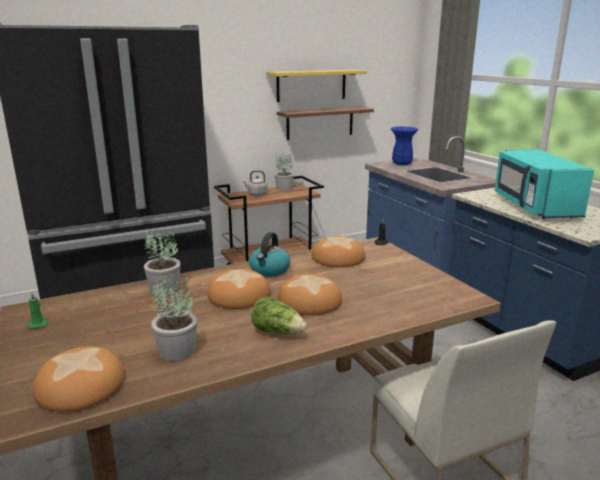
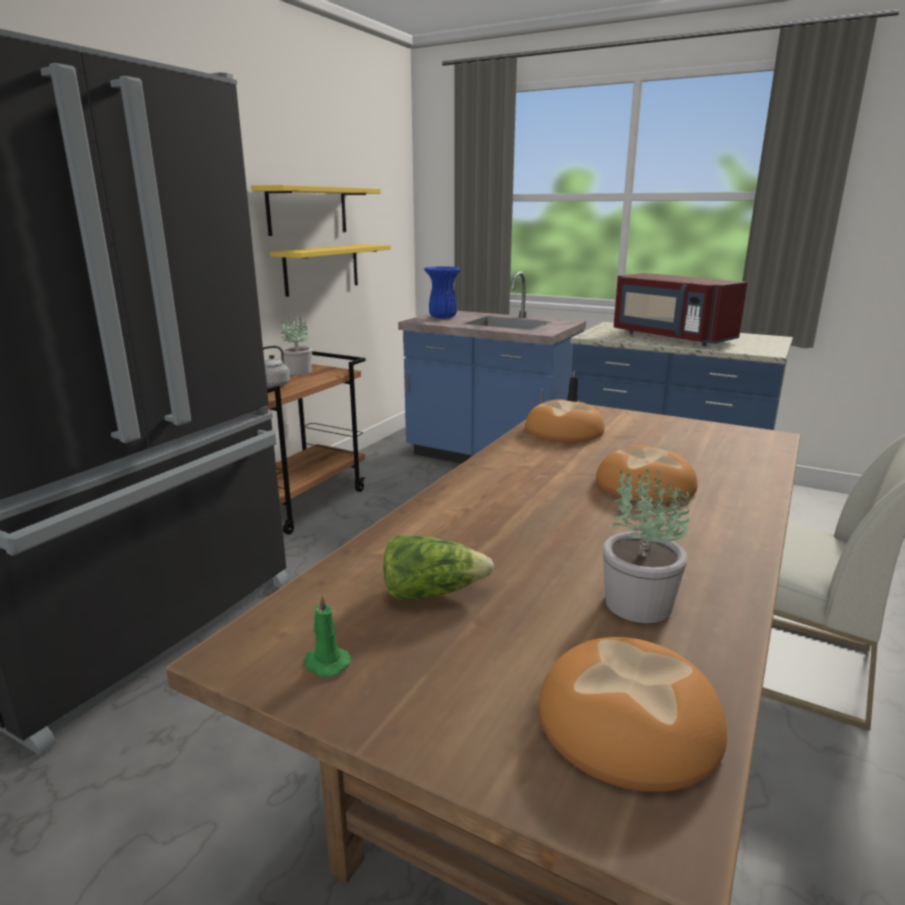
camera: 35 degrees left, 0 degrees up
potted plant [144,229,180,295] -> none
bread [207,269,271,309] -> none
kettle [249,232,290,277] -> none
lettuce [251,297,307,333] -> lettuce moved to [383,535,494,601]
brown shelf [277,107,374,140] -> yellow shelf [270,244,391,297]
turquoise microwave [495,149,594,219] -> red microwave [613,273,748,346]

